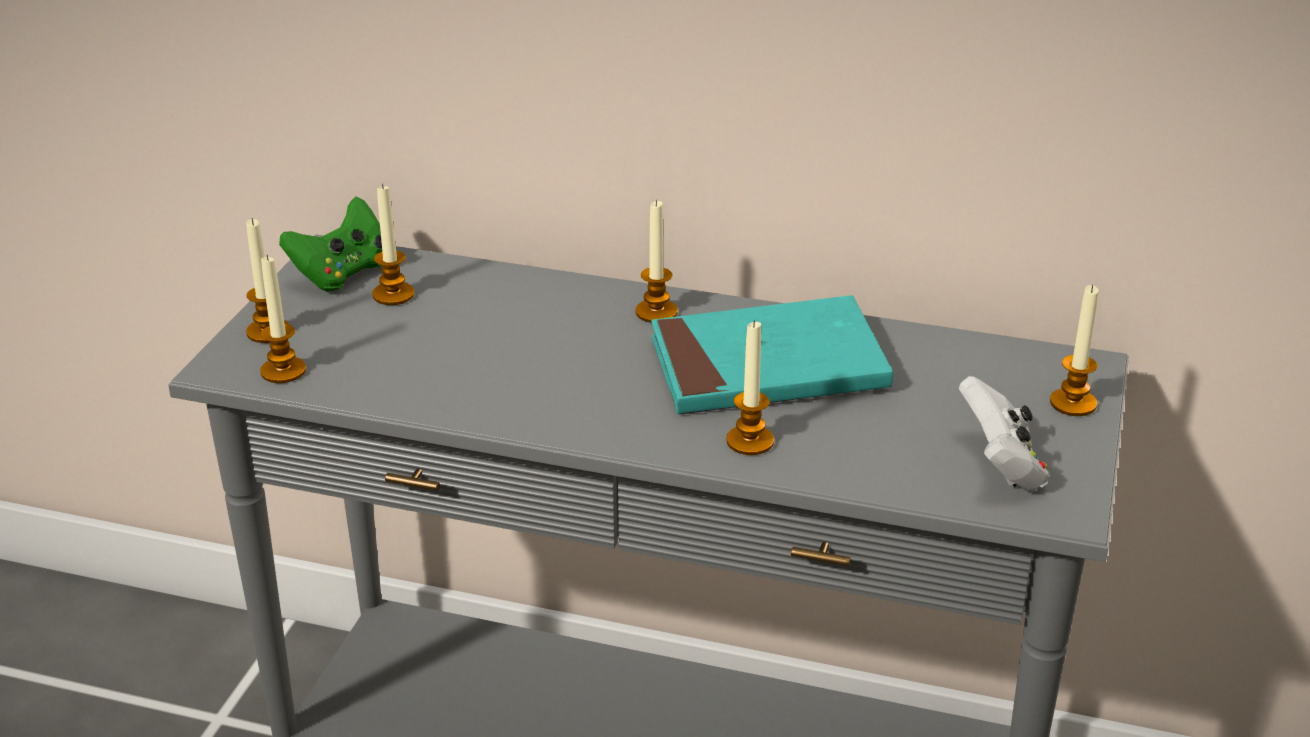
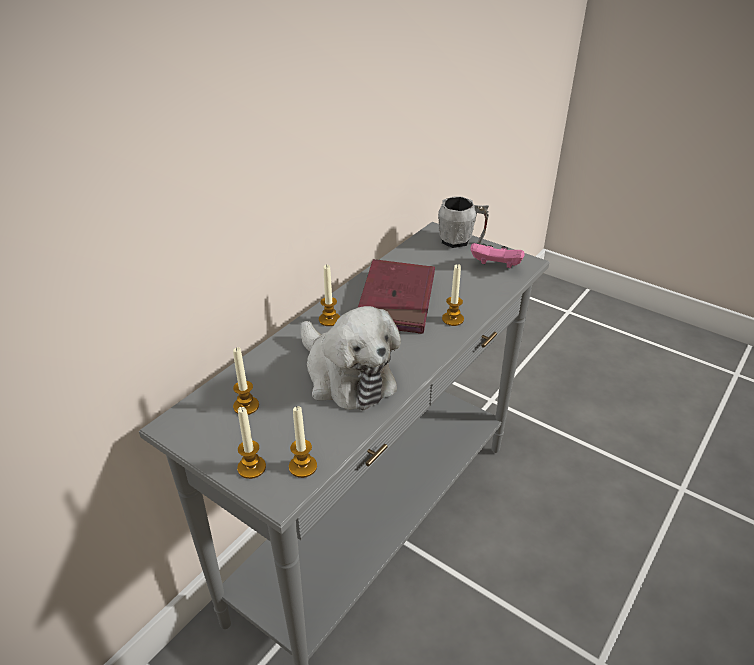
camera: 70 degrees left, 5 degrees up
green game controller [279,196,382,291] -> none
turquoise book [651,295,893,415] -> red book [358,259,435,334]
white game controller [959,376,1050,491] -> pink game controller [471,243,525,268]
candle [1050,284,1099,416] -> grey mug [438,197,489,248]
none -> plush toy [301,306,401,411]

